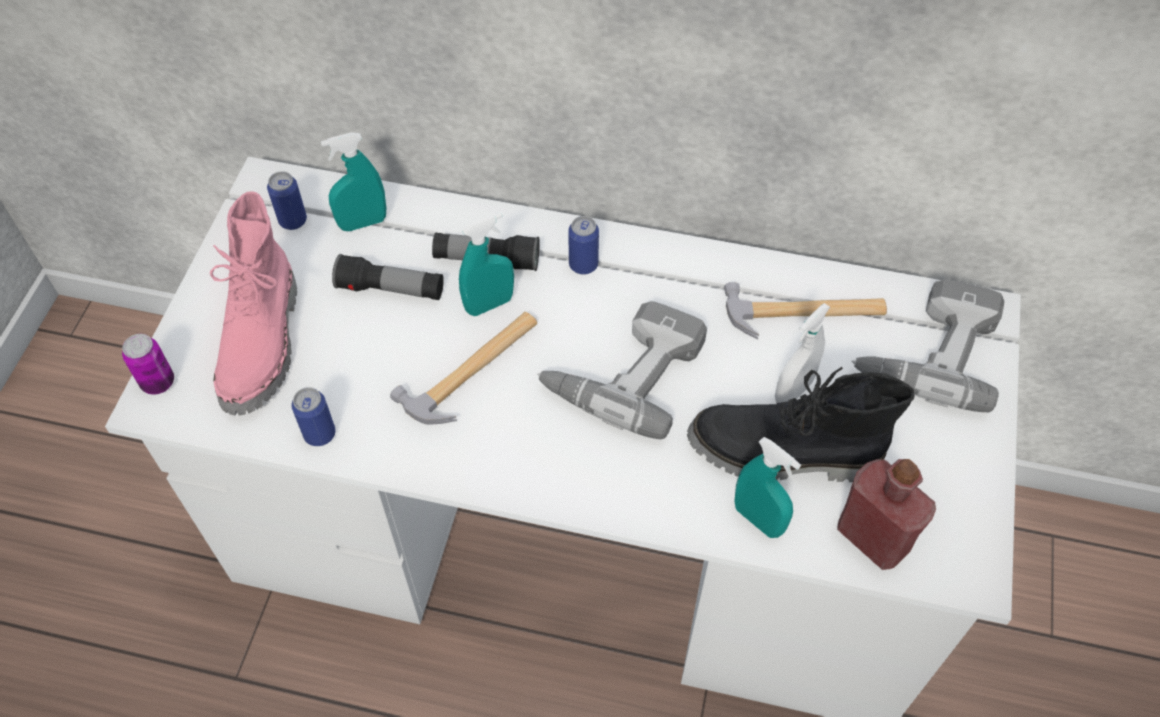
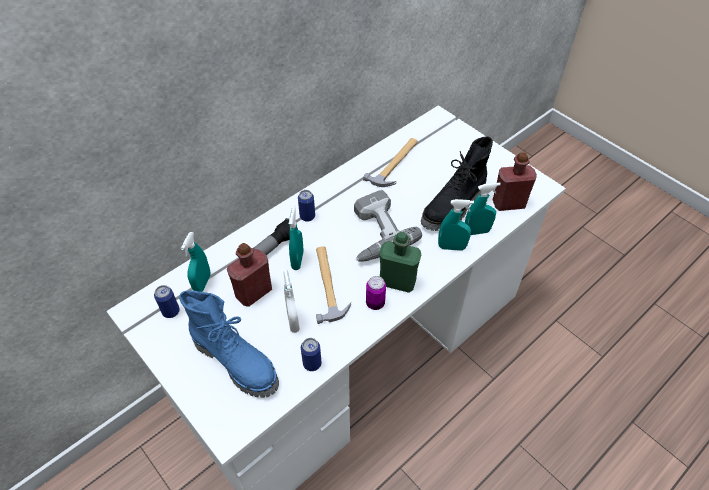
camera: 55 degrees left, 5 degrees down
can [122,334,174,395] -> can moved to [366,276,386,310]
pink boot [210,191,297,416] -> blue boot [179,290,279,398]
flashlight [332,254,444,300] -> red bottle [227,243,272,307]
white spray bottle [775,303,830,404] -> white spray bottle moved to [283,271,300,333]
power drill [852,279,1004,412] -> none
none -> green bottle [379,232,421,293]
none -> turquoise spray bottle [438,199,474,251]

